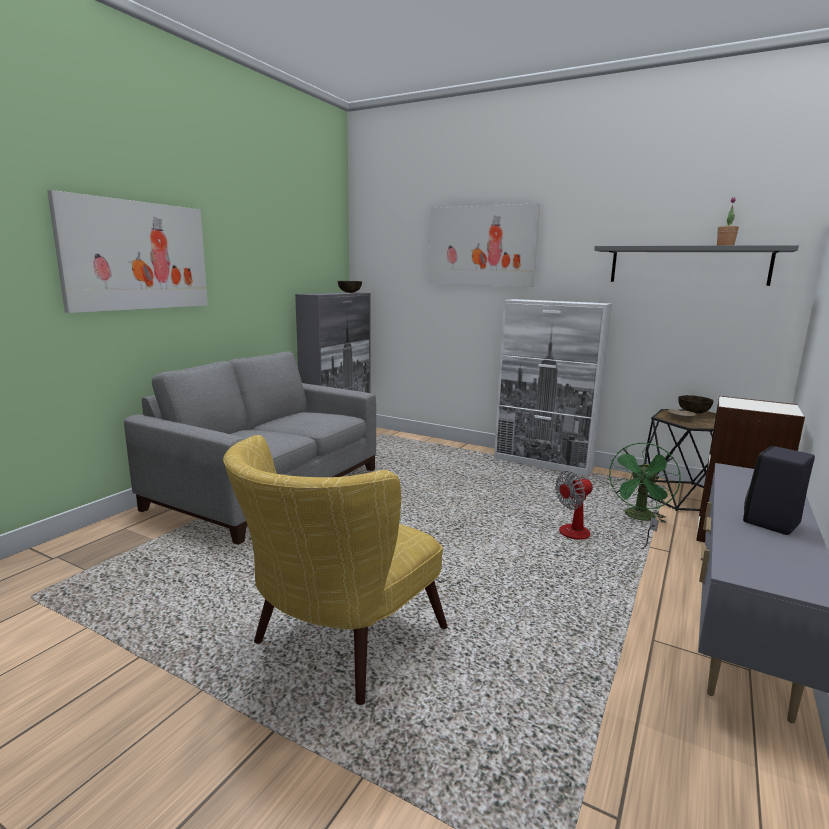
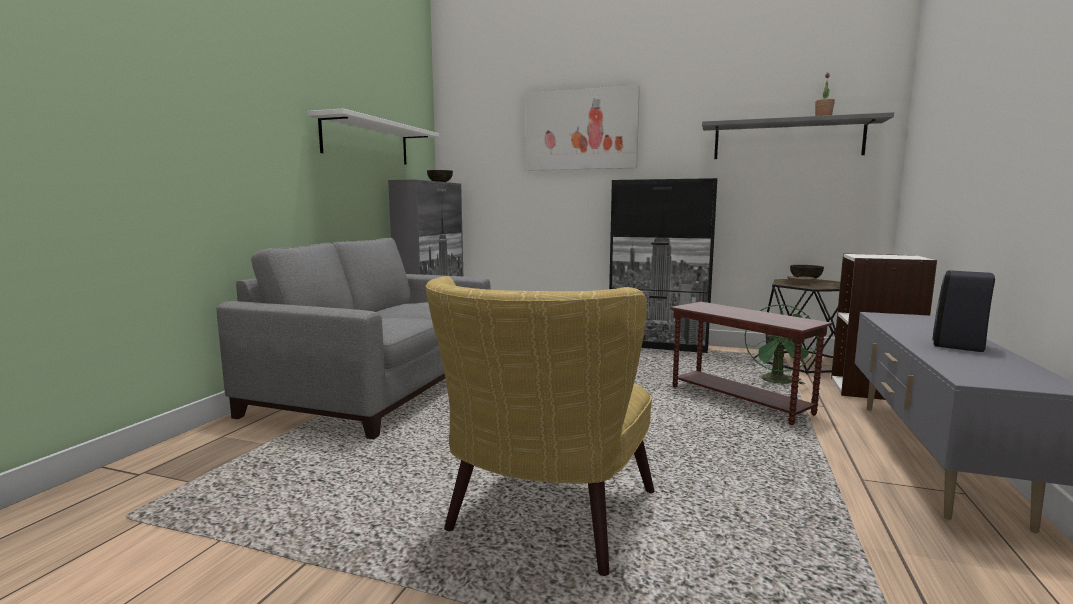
camera: 10 degrees left, 5 degrees down
picture [47,190,208,313] -> none
white cabinet [494,299,612,476] -> black cabinet [609,178,717,353]
fan [555,471,658,549] -> brown side table [669,302,833,425]
none -> white shelf [308,108,439,165]

